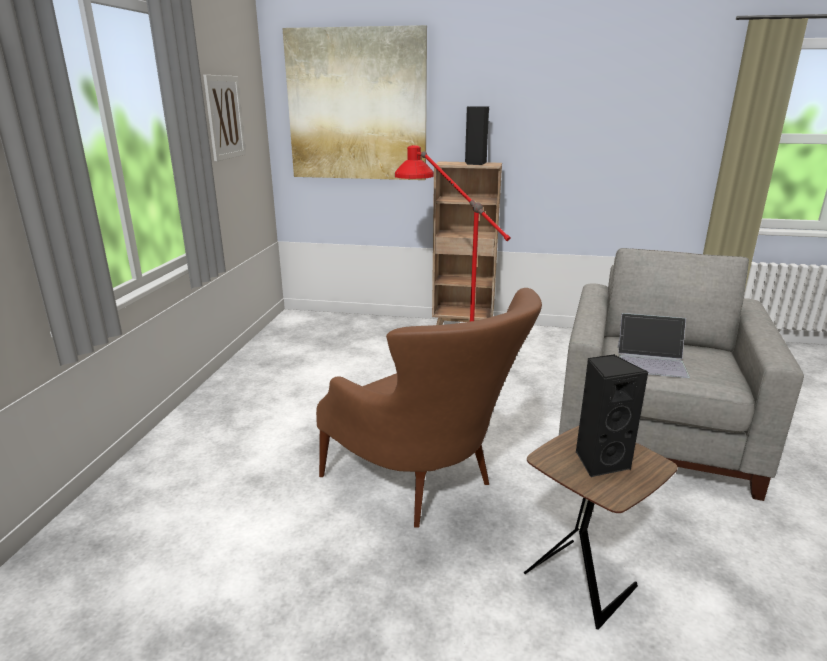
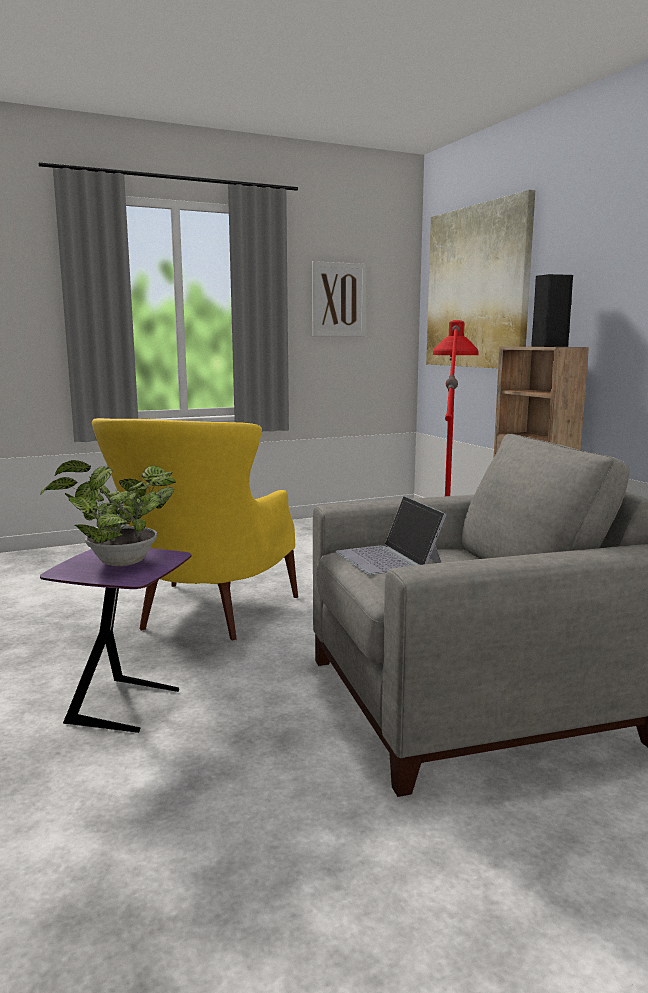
camera: 55 degrees right, 10 degrees down
brown armchair [316,288,542,528] -> yellow armchair [92,418,298,641]
brown side table [524,426,678,630] -> purple side table [40,548,191,733]
black speaker [576,354,648,477] -> potted plant [40,460,176,566]

